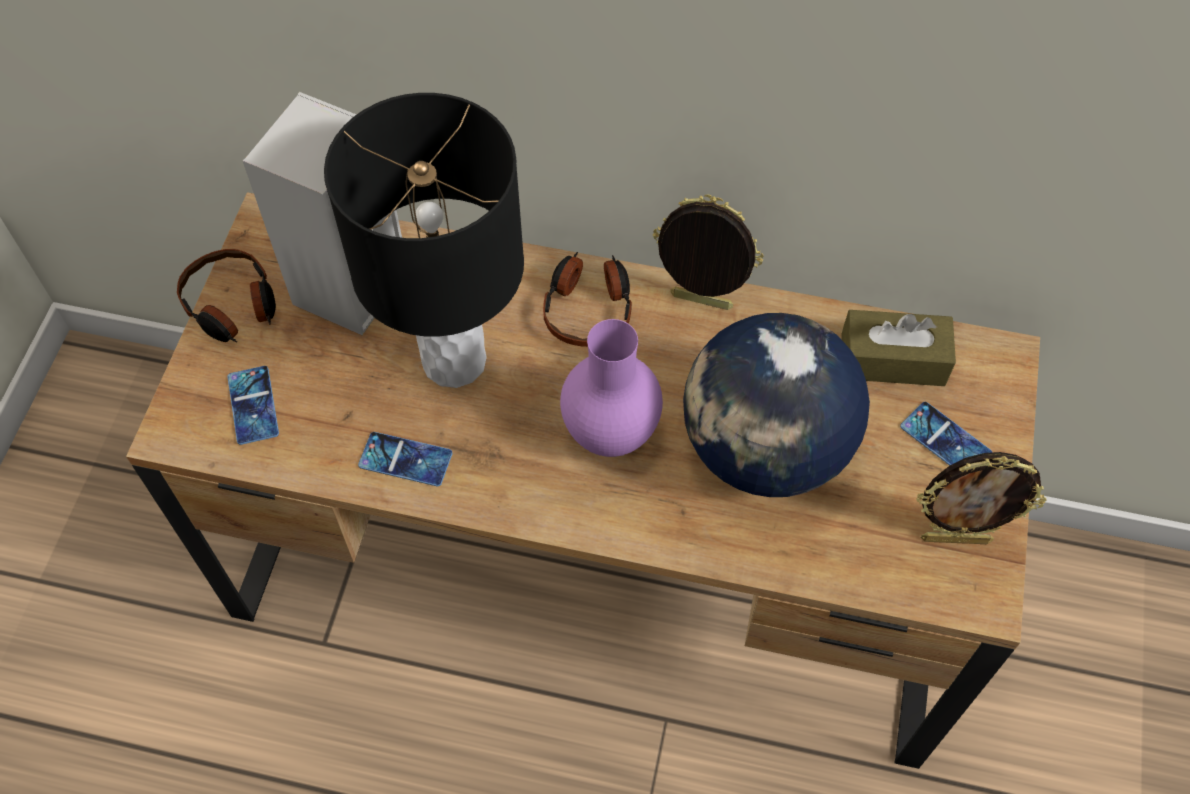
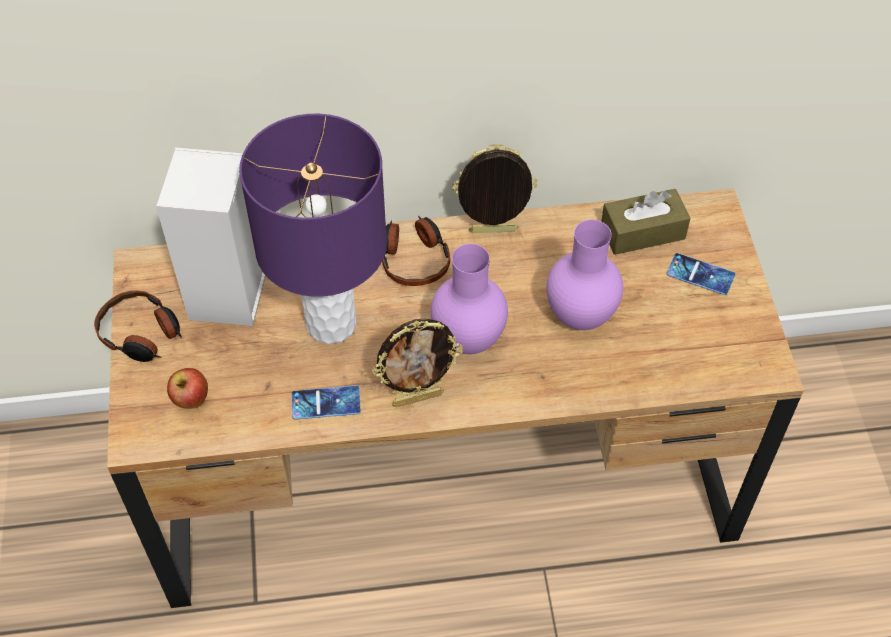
camera: 20 degrees left, 5 degrees down
phone [227,366,279,445] -> apple [167,368,208,409]
black table lamp [324,93,524,388] -> purple table lamp [239,114,387,344]
globe [683,313,870,497] -> purple vase [546,220,623,330]
picture frame [916,452,1047,544] -> picture frame moved to [372,318,463,407]

